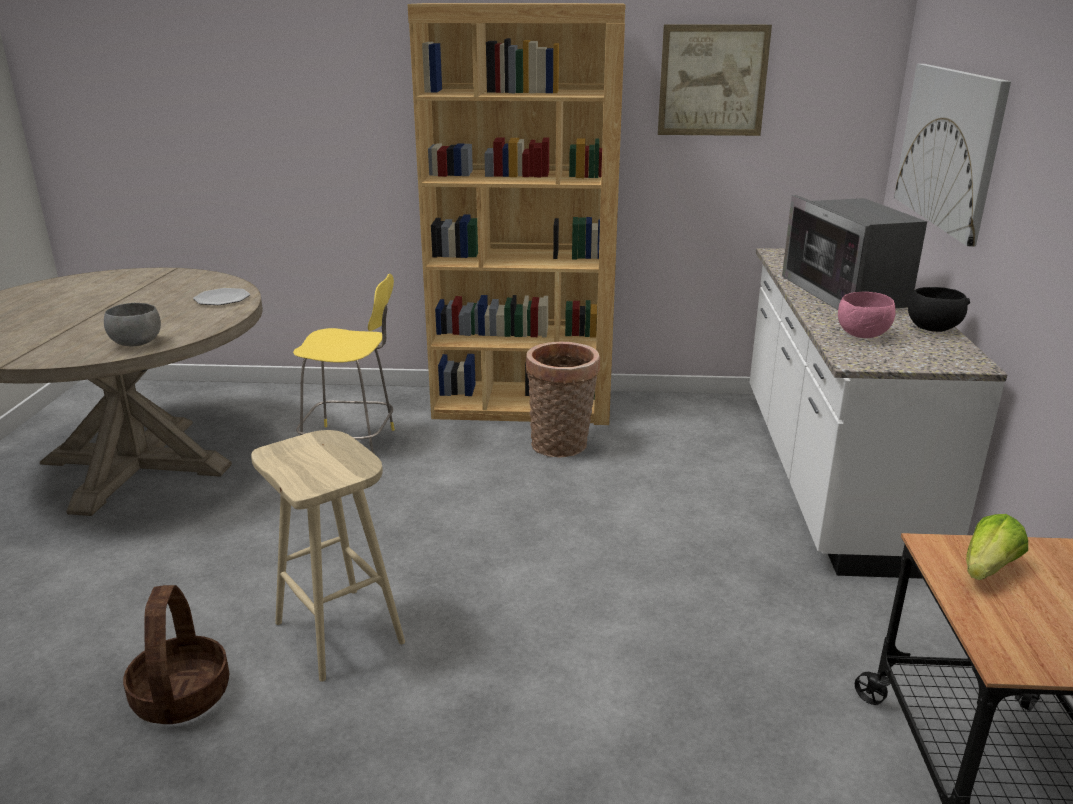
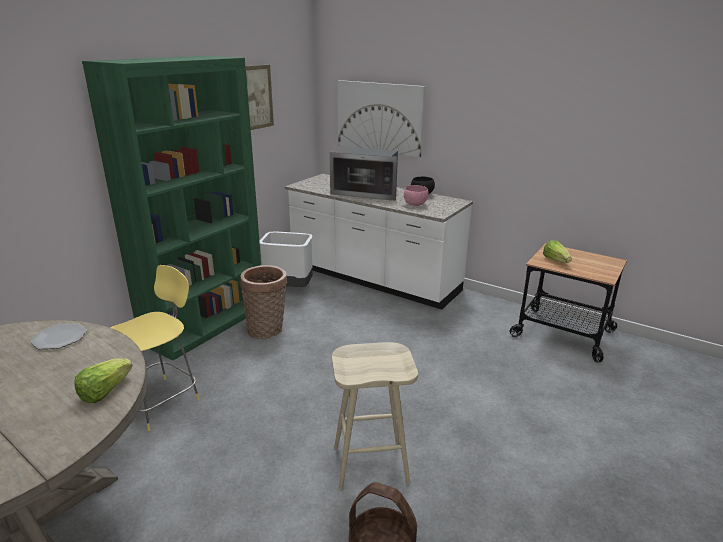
camera: 60 degrees left, 0 degrees up
grey bowl [104,303,161,347] -> lettuce [74,358,133,403]
brown bookcase [407,3,626,425] -> green bookcase [82,56,261,360]
none -> white trash can [260,232,313,287]

